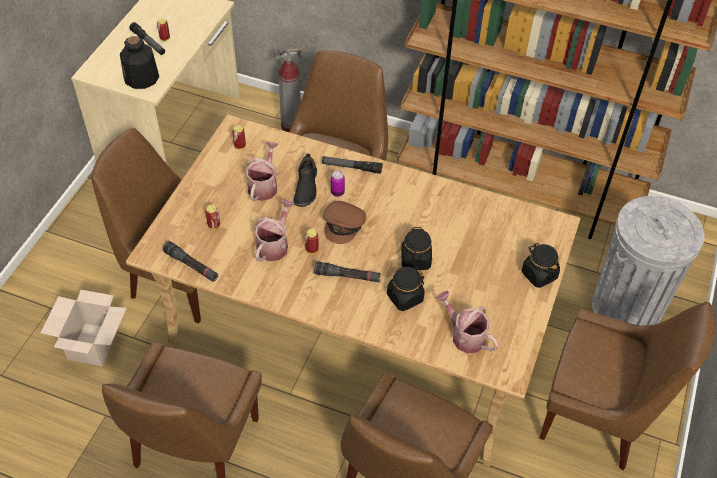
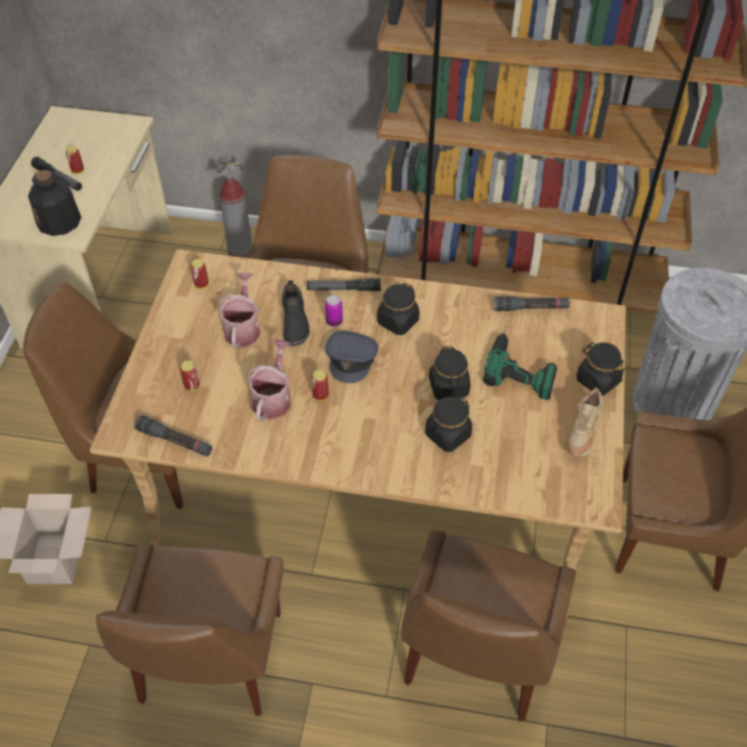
camera: 10 degrees left, 0 degrees up
black flashlight [314,262,381,282] -> black flashlight moved to [494,296,570,311]
brown cap [323,201,366,244] -> grey cap [325,331,378,383]
watering can [436,291,498,354] -> none
none -> black jar [377,283,420,335]
none -> power drill [483,324,557,400]
none -> beige shoe [566,388,603,457]

